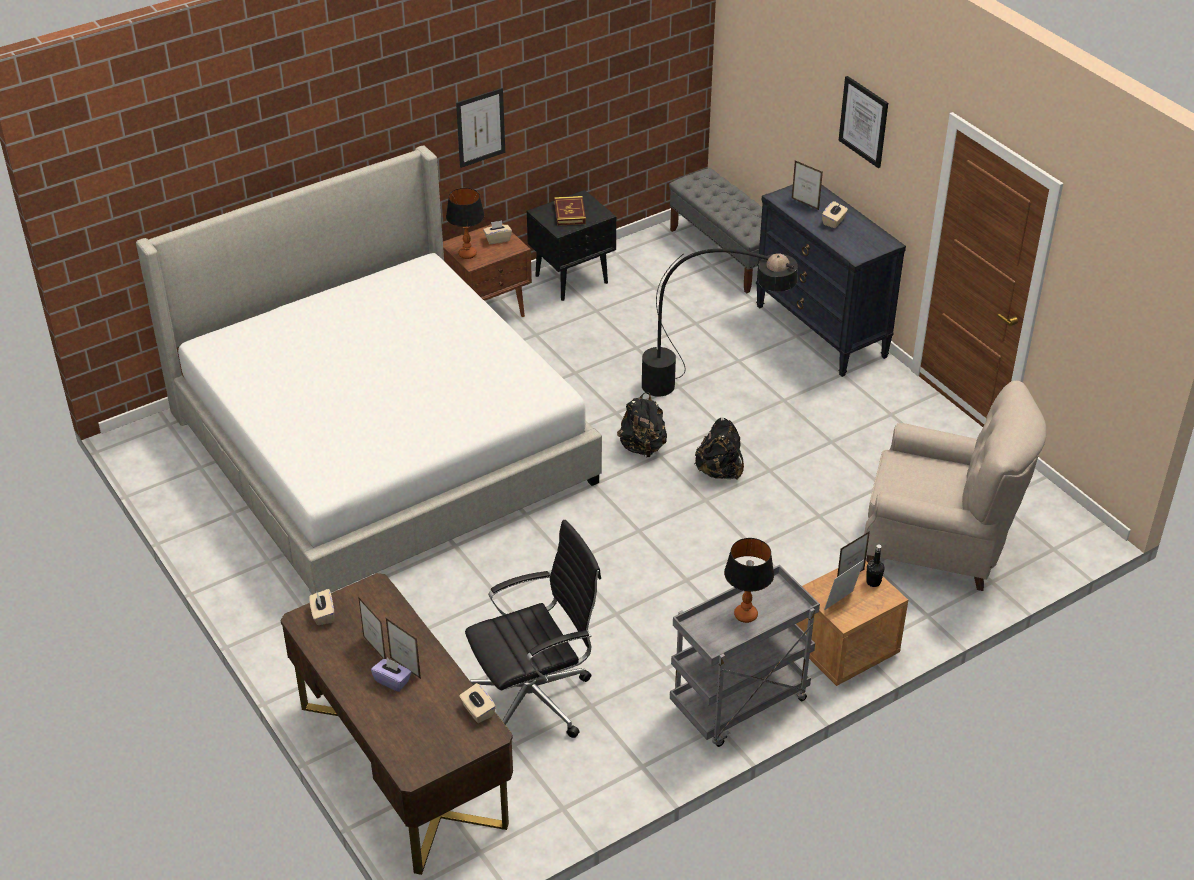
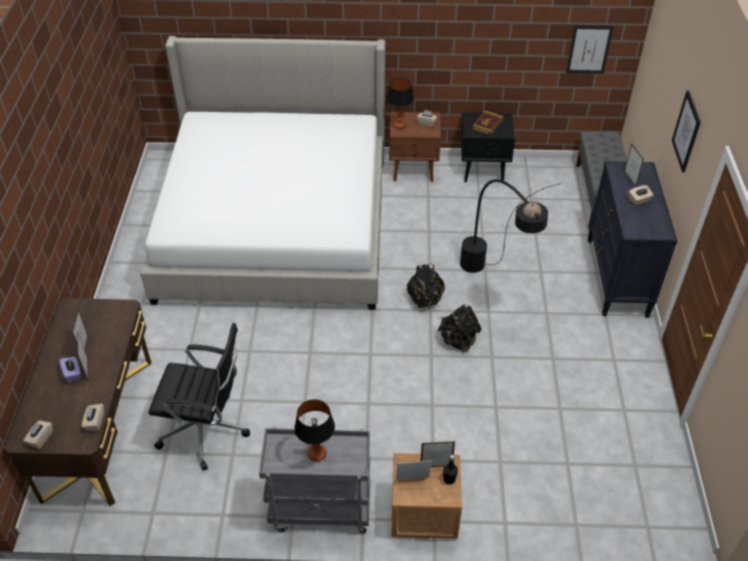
camera: 35 degrees right, 5 degrees up
beige tissue box [309,589,334,625] -> beige tissue box moved to [23,420,53,449]
picture [456,88,505,168] -> picture moved to [566,25,614,74]
beige armchair [864,381,1046,591] -> none

